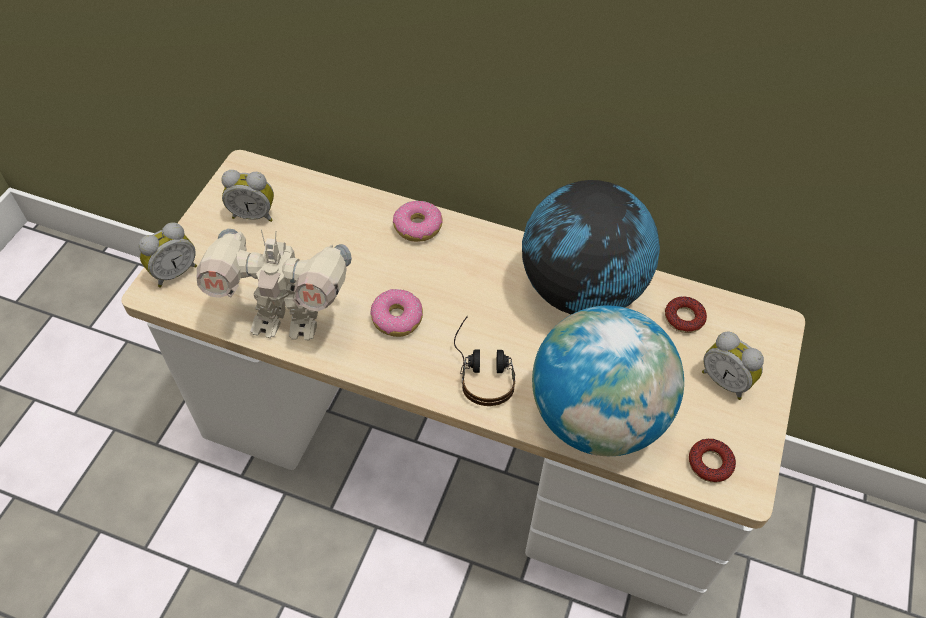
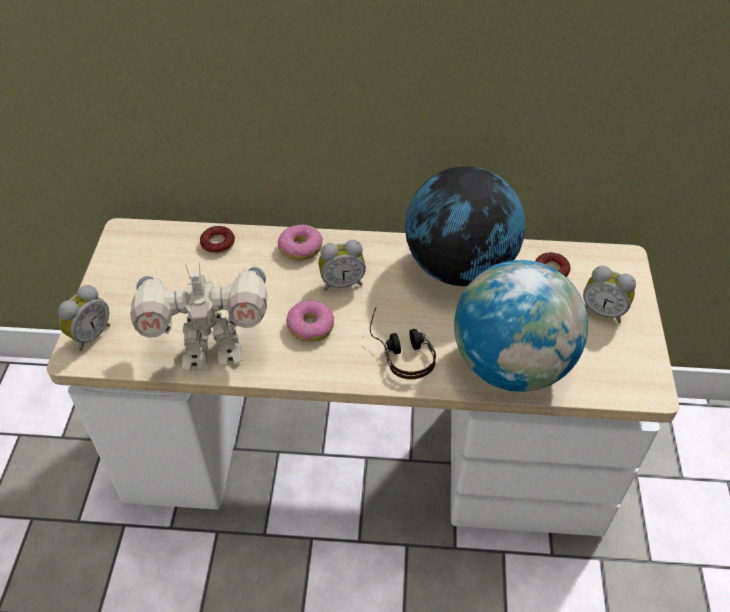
camera: 15 degrees left, 5 degrees down
alarm clock [222,170,274,222] -> alarm clock moved to [319,240,366,291]
donut [689,439,736,483] -> donut moved to [200,226,235,254]

